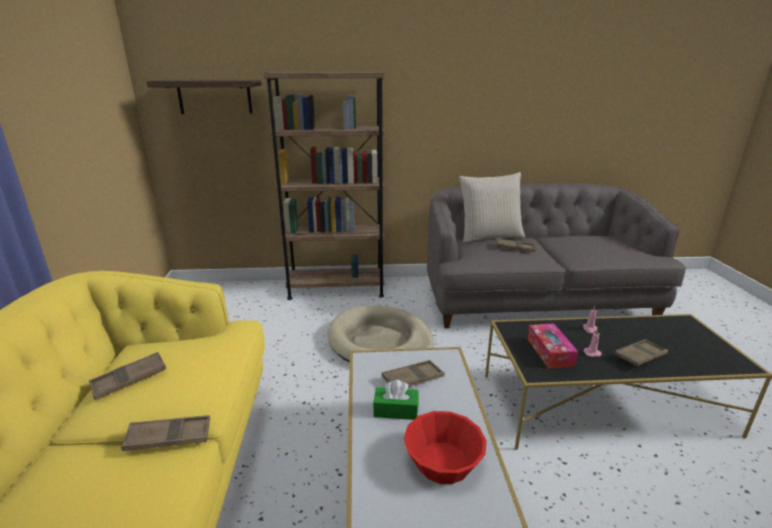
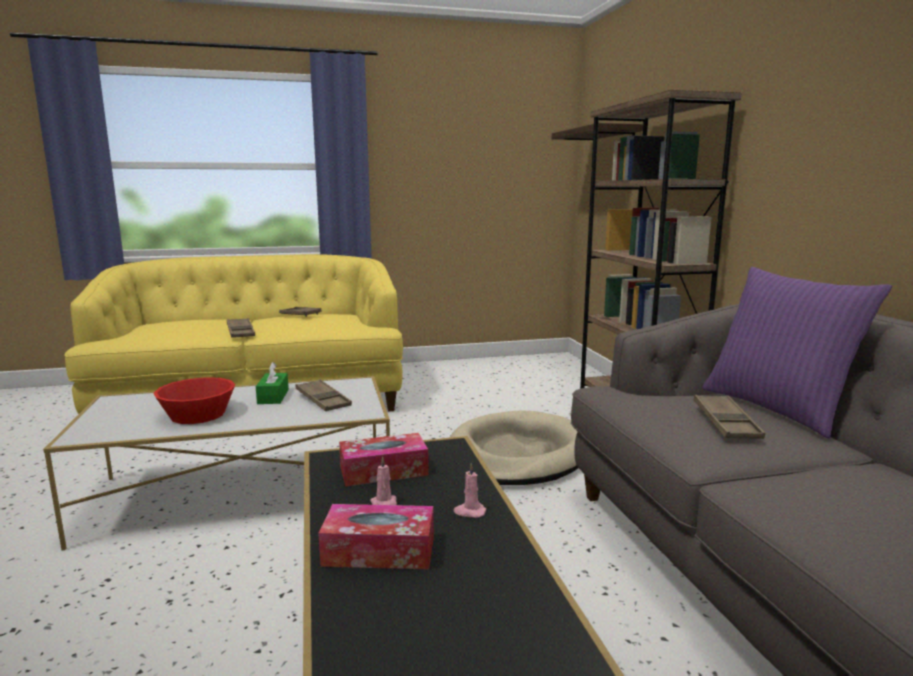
camera: 80 degrees right, 10 degrees down
beige pillow [459,172,525,243] -> purple pillow [702,267,892,438]
brown tray [614,339,668,366] -> tissue box [318,504,434,569]

